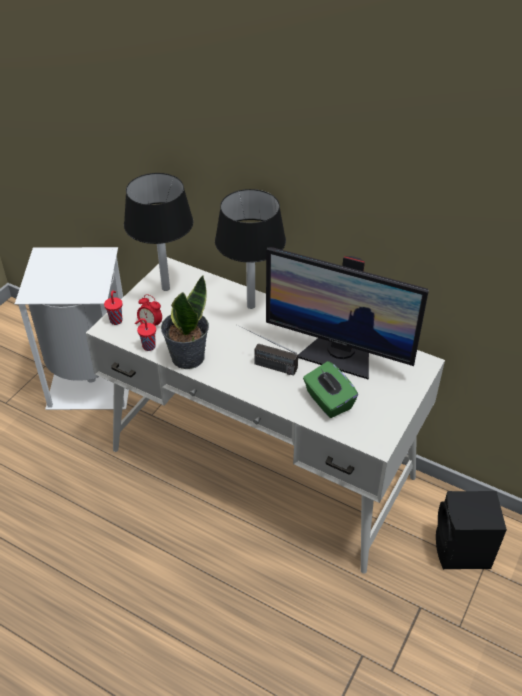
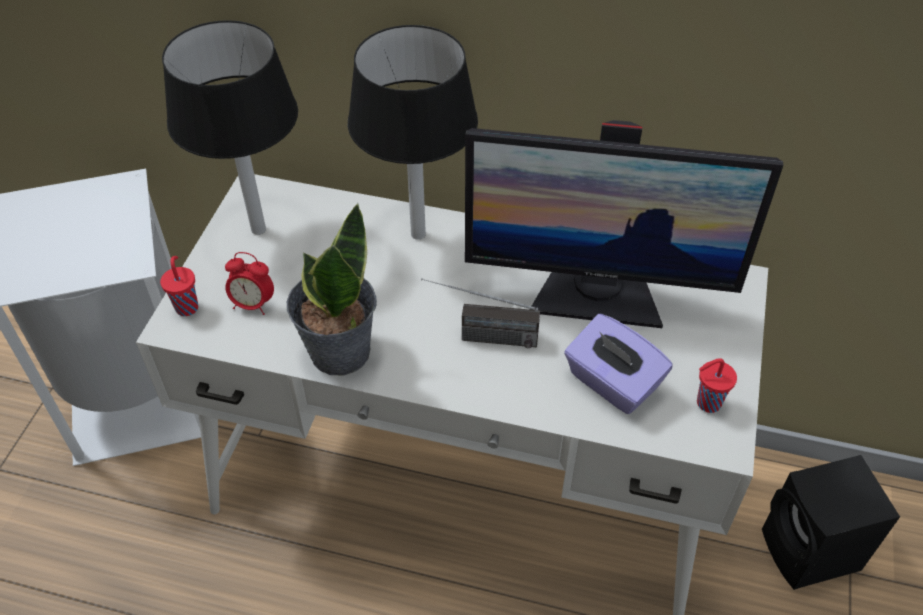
camera: 15 degrees left, 5 degrees up
red cup [135,318,156,351] -> red cup moved to [697,358,737,413]
green tissue box [303,361,358,418] -> purple tissue box [564,314,673,414]

